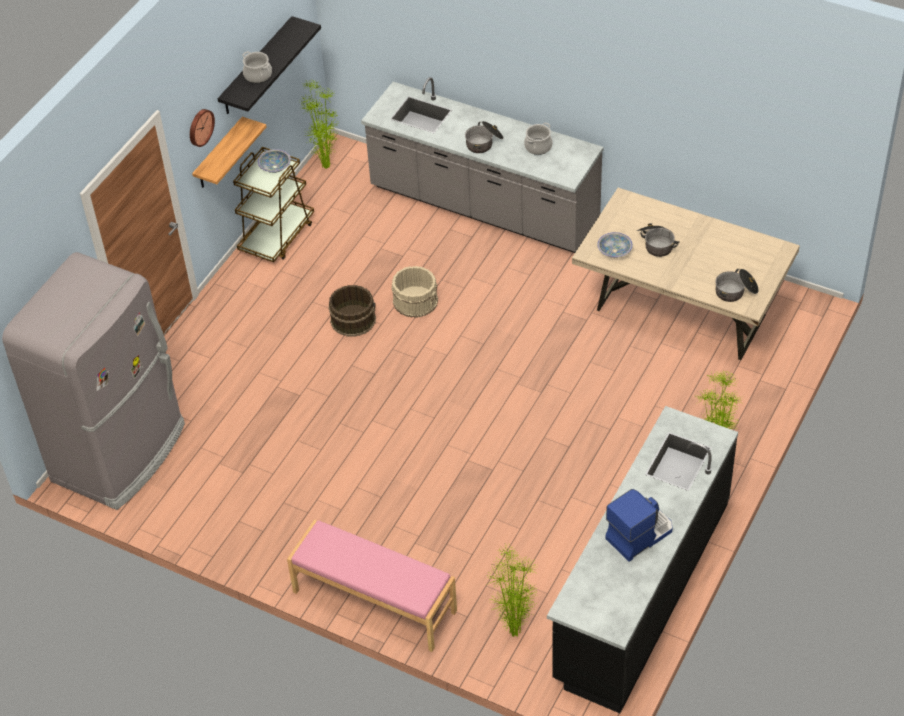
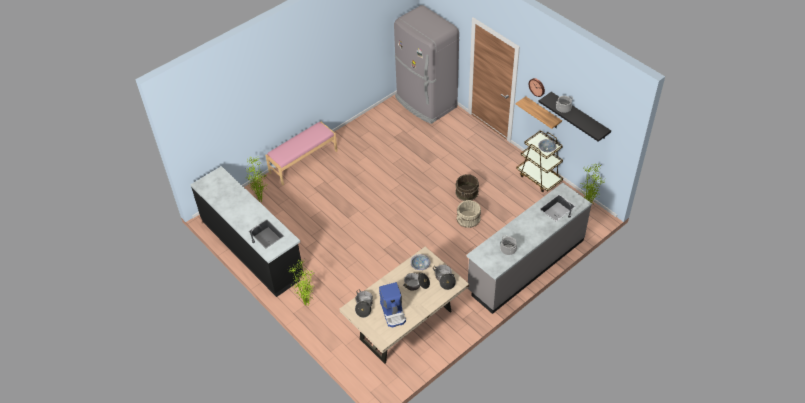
camera: 110 degrees right, 0 degrees up
cooking pot [465,121,504,153] -> cooking pot moved to [433,265,456,290]
coffee machine [606,489,673,561] -> coffee machine moved to [379,282,406,328]

